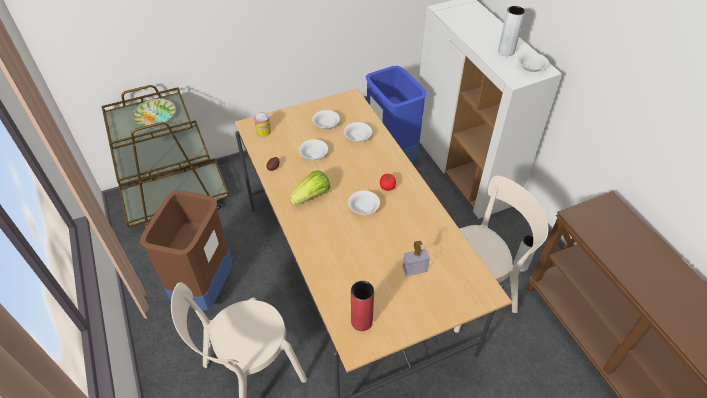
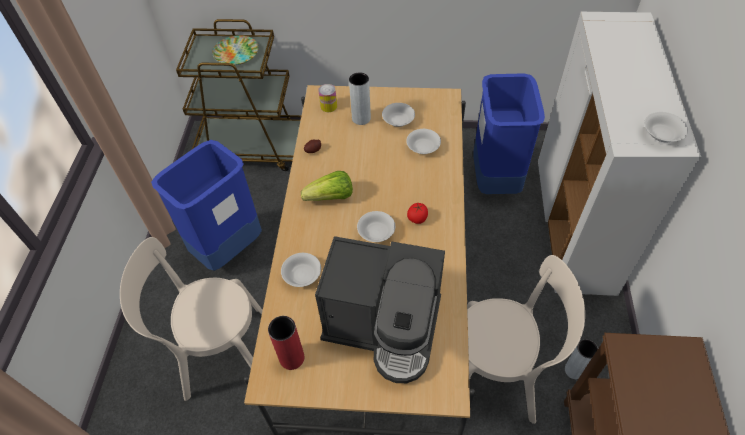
camera: 30 degrees right, 5 degrees up
brown trash can [140,190,232,311] -> blue trash can [151,140,262,271]
white bowl [299,139,328,160] -> white bowl moved to [281,253,321,287]
soap dispenser [403,241,430,276] -> coffee machine [315,236,445,383]
grey vase [498,6,525,56] -> grey vase moved to [349,72,371,125]

